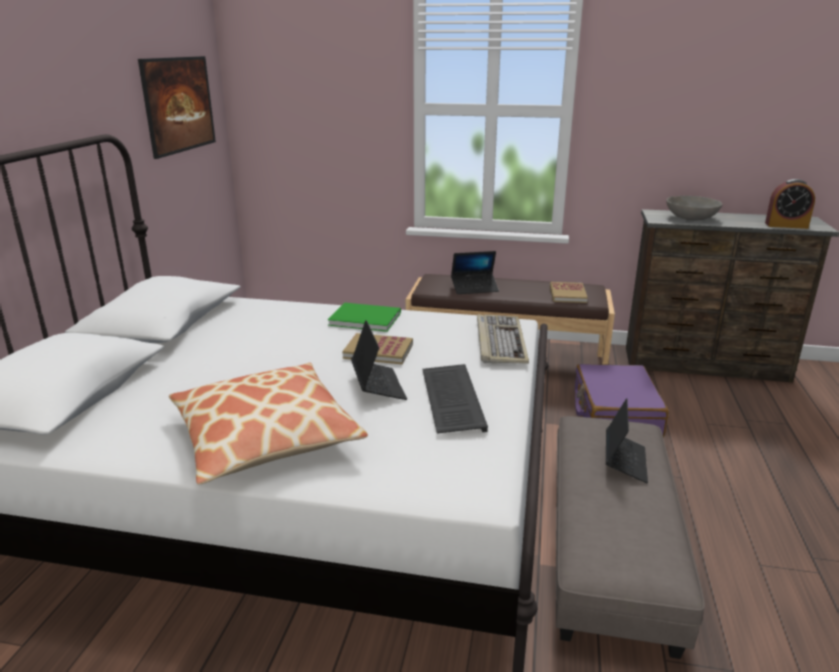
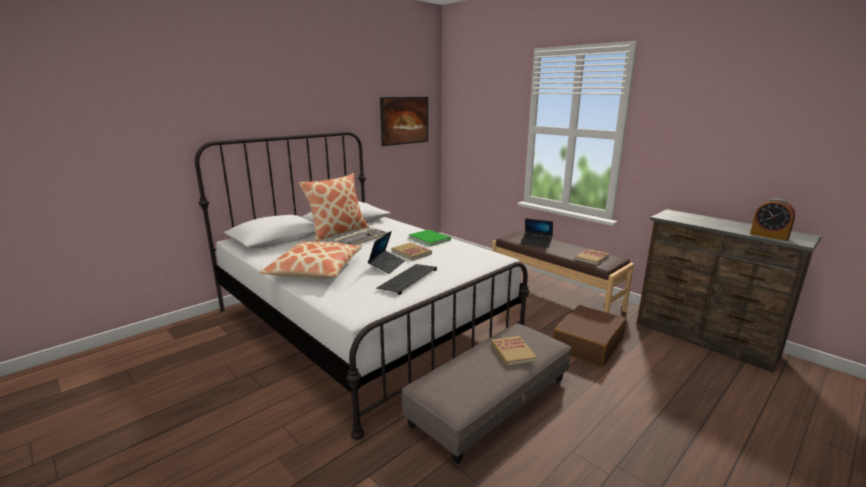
camera: 35 degrees right, 5 degrees down
keyboard [477,314,529,364] -> keyboard moved to [332,227,388,245]
purple suitcase [575,364,669,438] -> brown suitcase [553,305,626,367]
laptop [606,398,648,483] -> book [491,336,537,366]
grey bowl [666,196,722,220] -> none
none -> pillow [299,173,369,242]

